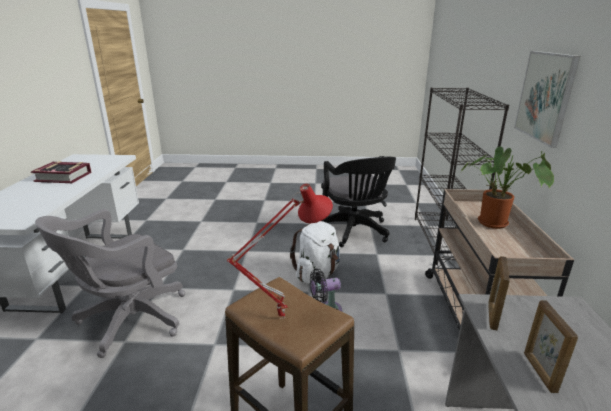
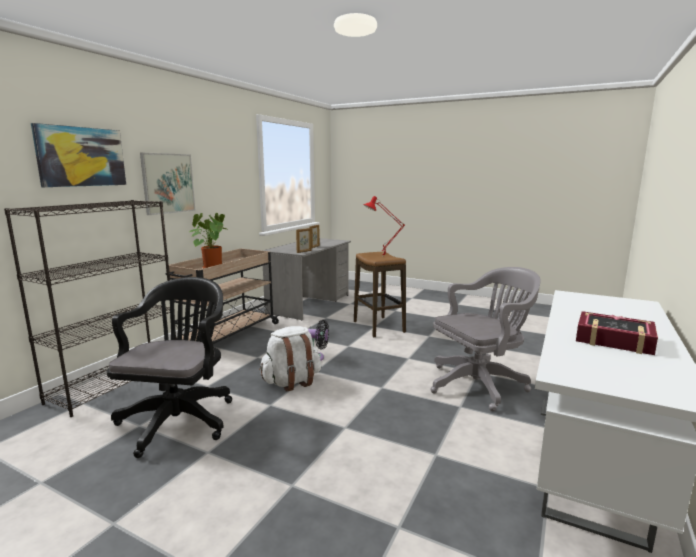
camera: 155 degrees left, 10 degrees down
none -> picture [31,123,126,187]

